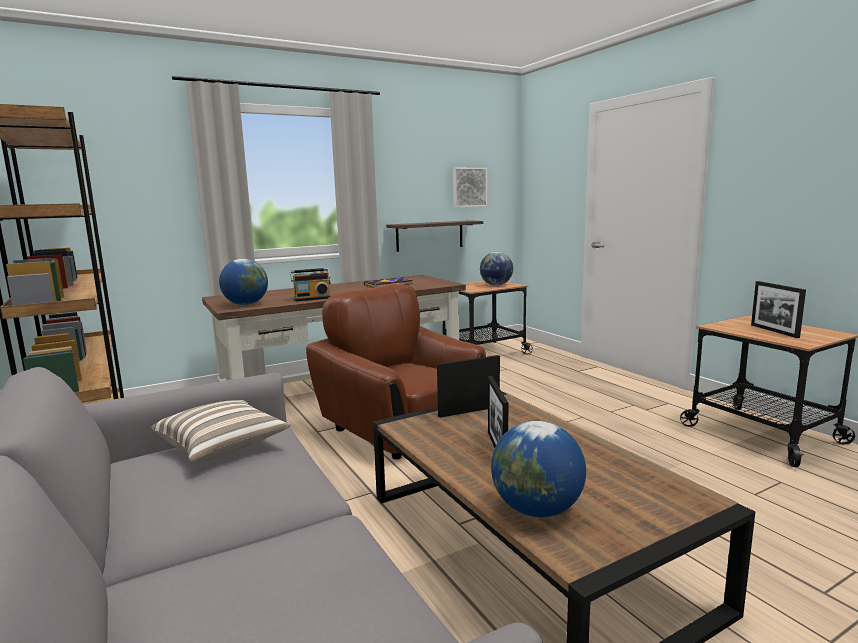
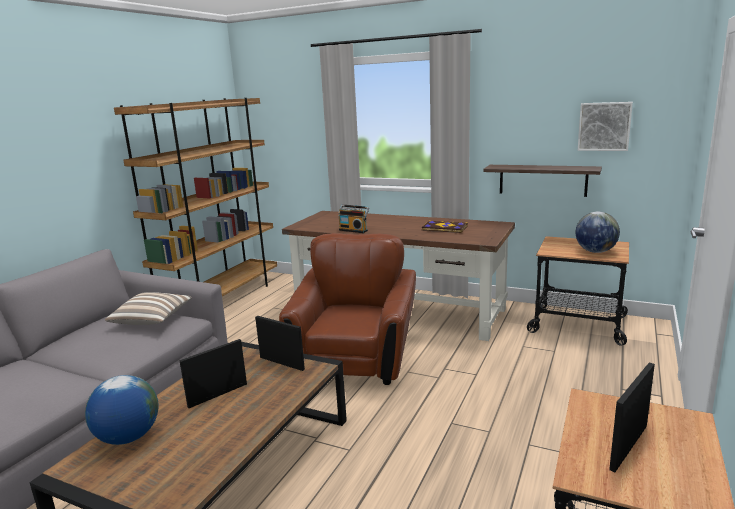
camera: 55 degrees right, 5 degrees up
globe [219,259,268,305] -> none

